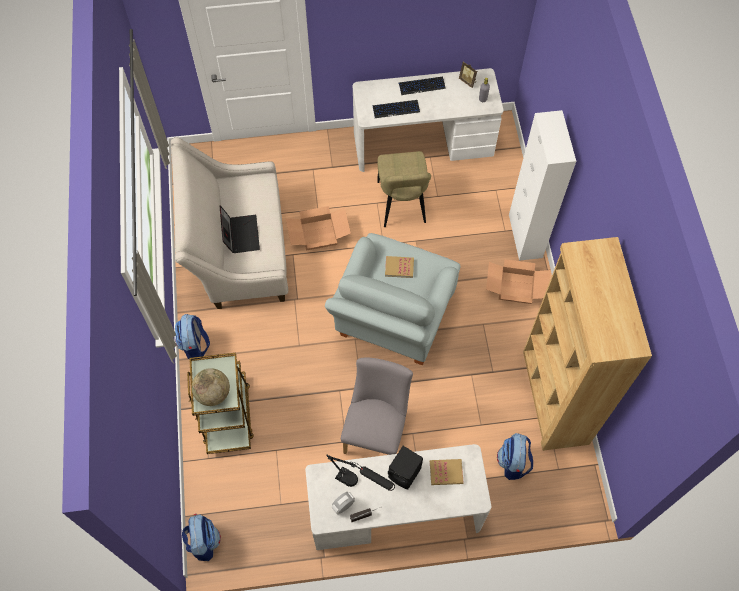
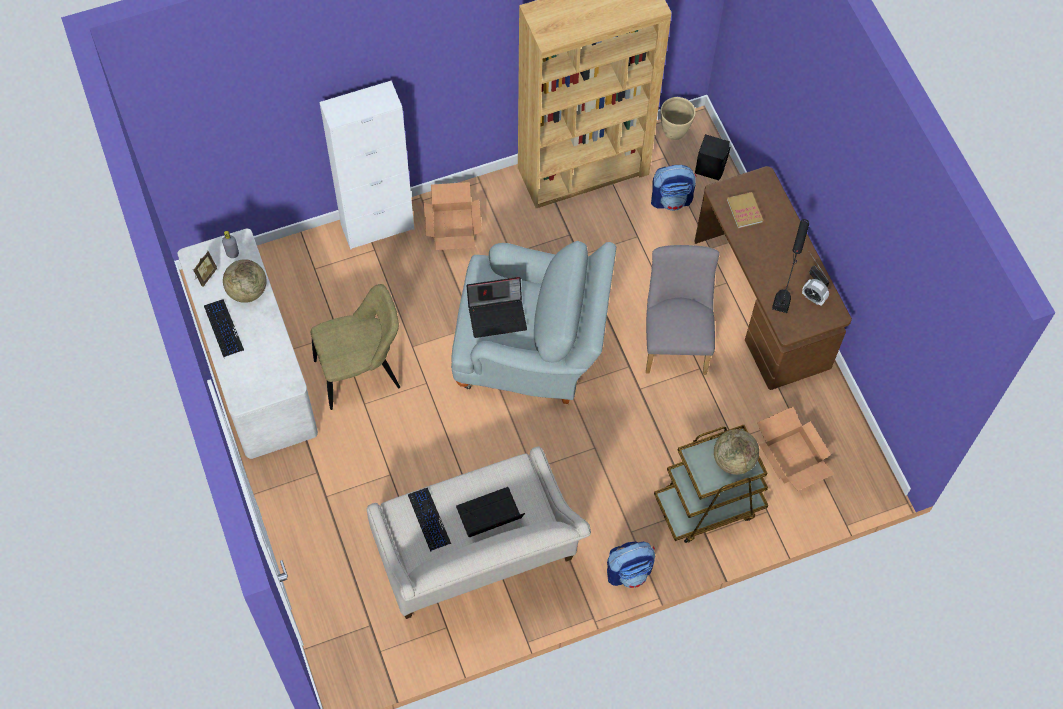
camera: 105 degrees left, 0 degrees up
backpack [182,514,221,561] -> none
cardboard box [286,206,351,251] -> cardboard box moved to [757,407,834,491]
white desk [305,444,492,550] -> brown desk [695,166,852,390]
grey chair [341,357,413,455] -> grey chair turned 90 degrees clockwise [646,245,719,375]
keyboard [372,100,420,118] -> keyboard moved to [408,488,451,552]
book [385,256,414,278] -> laptop [467,277,527,338]
black speaker [388,446,423,490] -> black speaker moved to [695,134,730,181]
none -> globe [223,259,266,303]
none -> beige planter [660,97,696,140]

